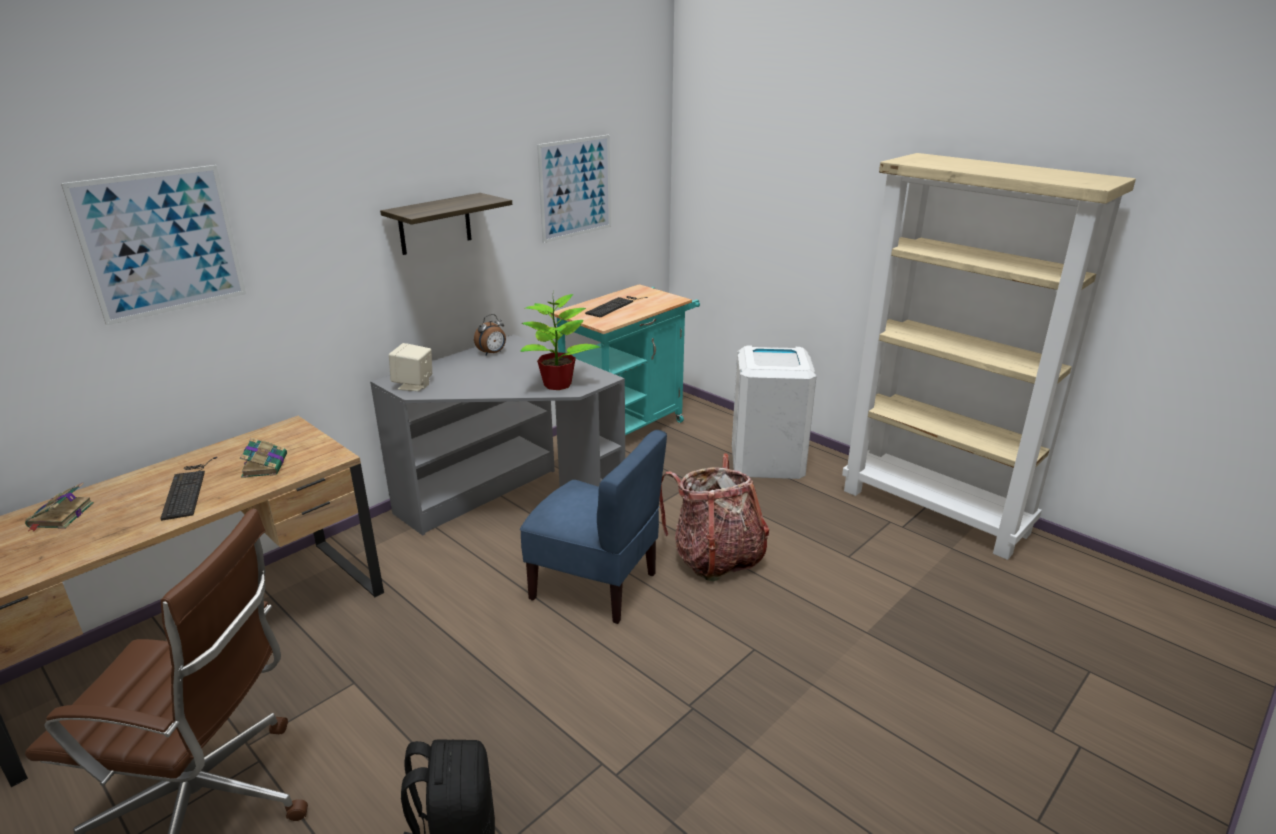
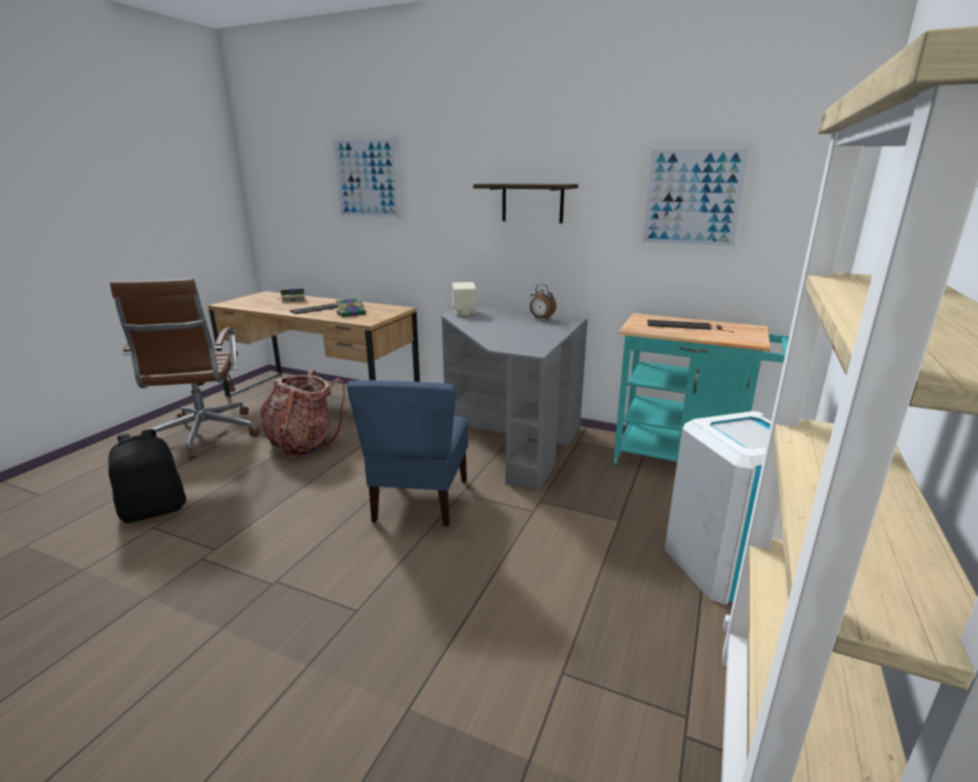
camera: 70 degrees right, 5 degrees down
potted plant [520,291,600,390] -> none
backpack [660,453,769,582] -> backpack moved to [260,370,345,458]

